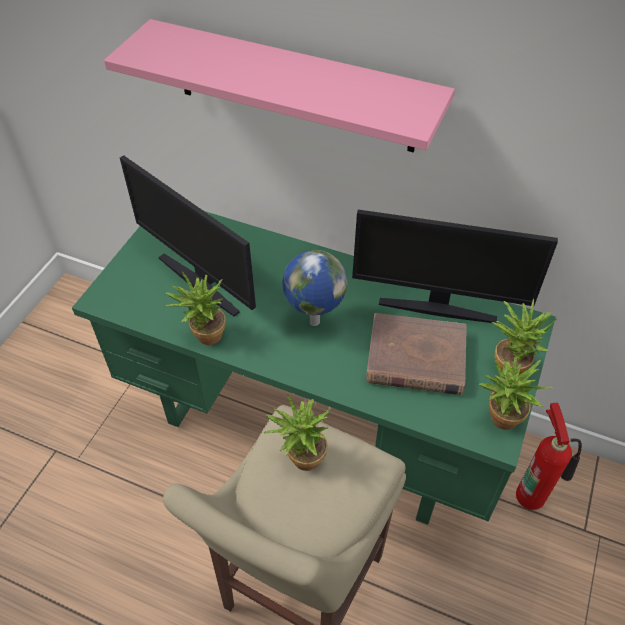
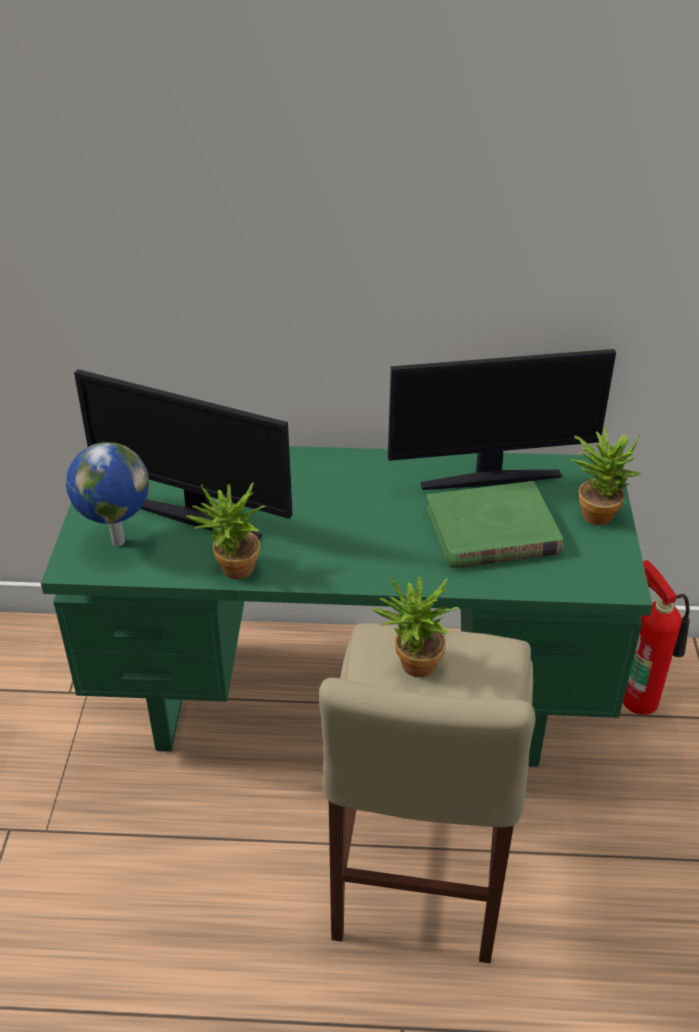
camera: 20 degrees left, 10 degrees down
pink shelf [104,19,455,153] -> none
globe [282,250,348,326] -> globe moved to [66,442,149,546]
brown book [366,313,467,395] -> green book [426,481,563,569]
potted plant [479,357,553,430] -> none

